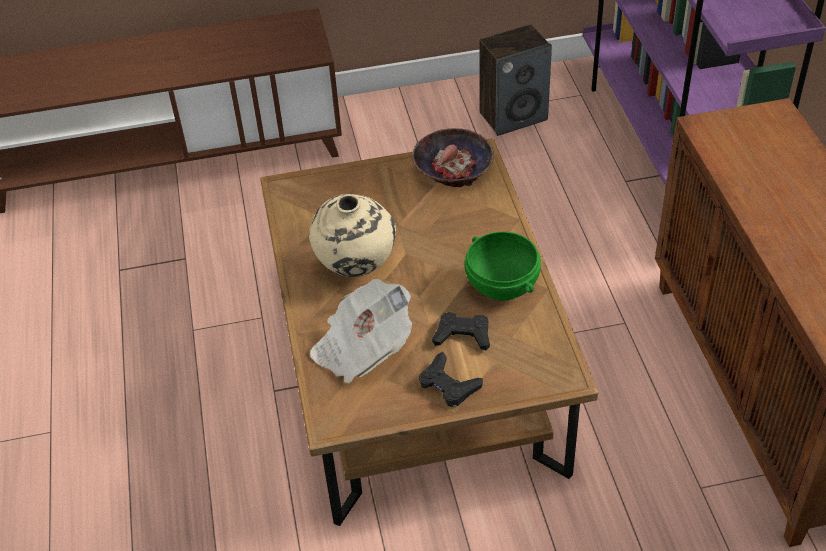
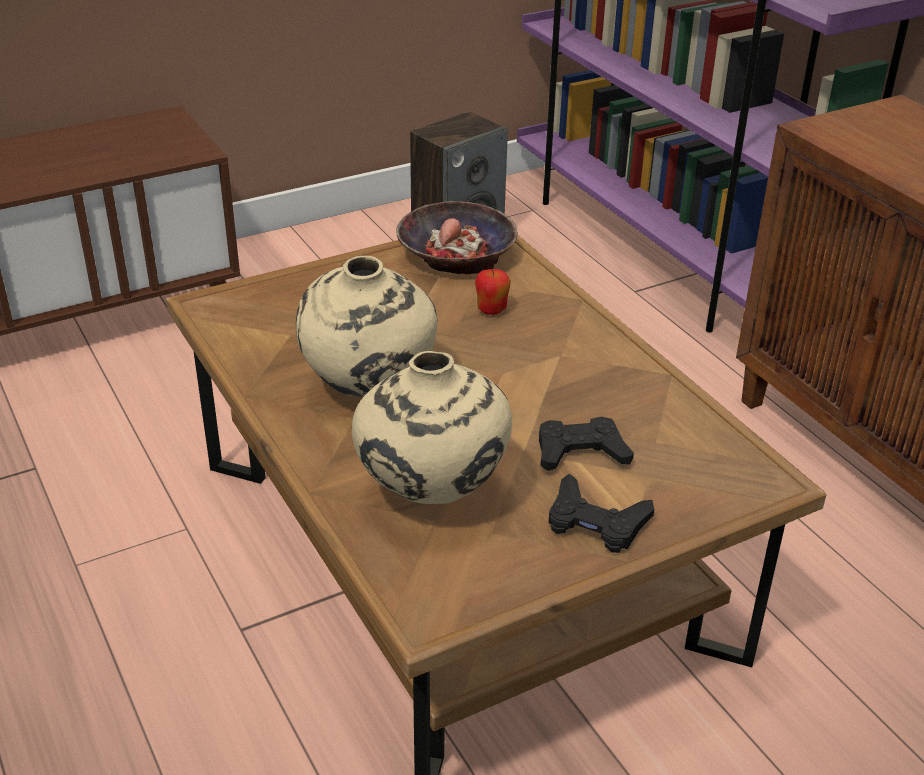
camera: 20 degrees left, 10 degrees down
newspaper [310,279,412,384] -> beige vase [352,351,512,504]
green bowl [465,232,541,301] -> none
none -> apple [475,269,511,315]

